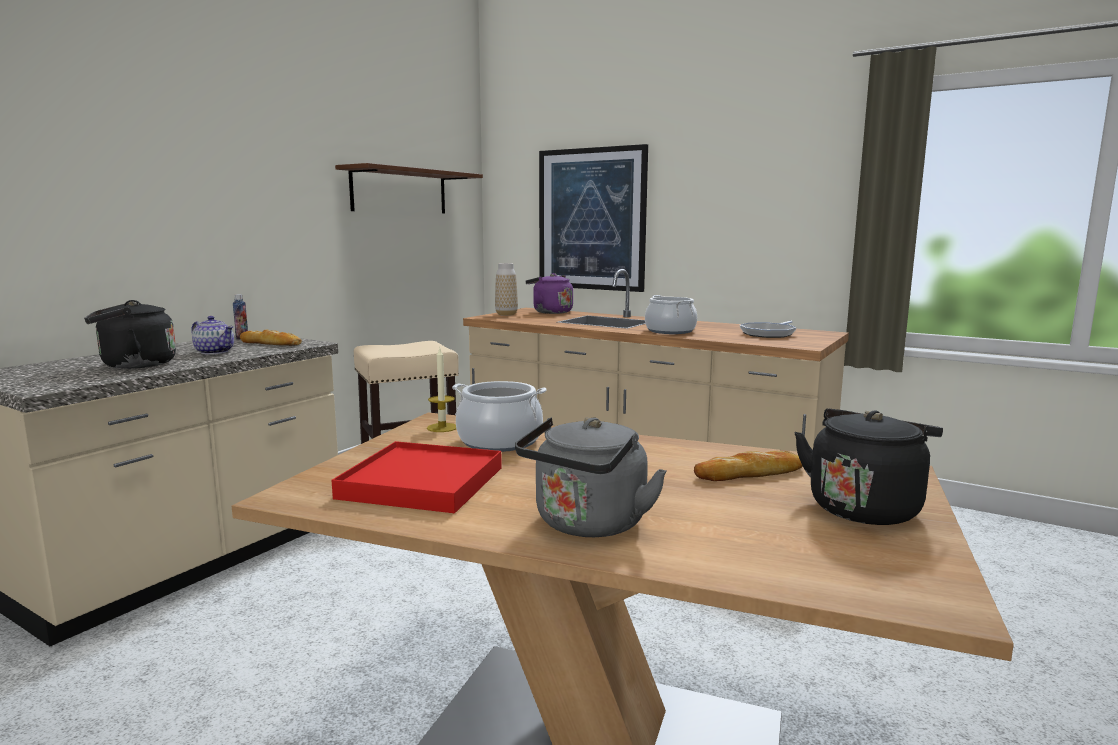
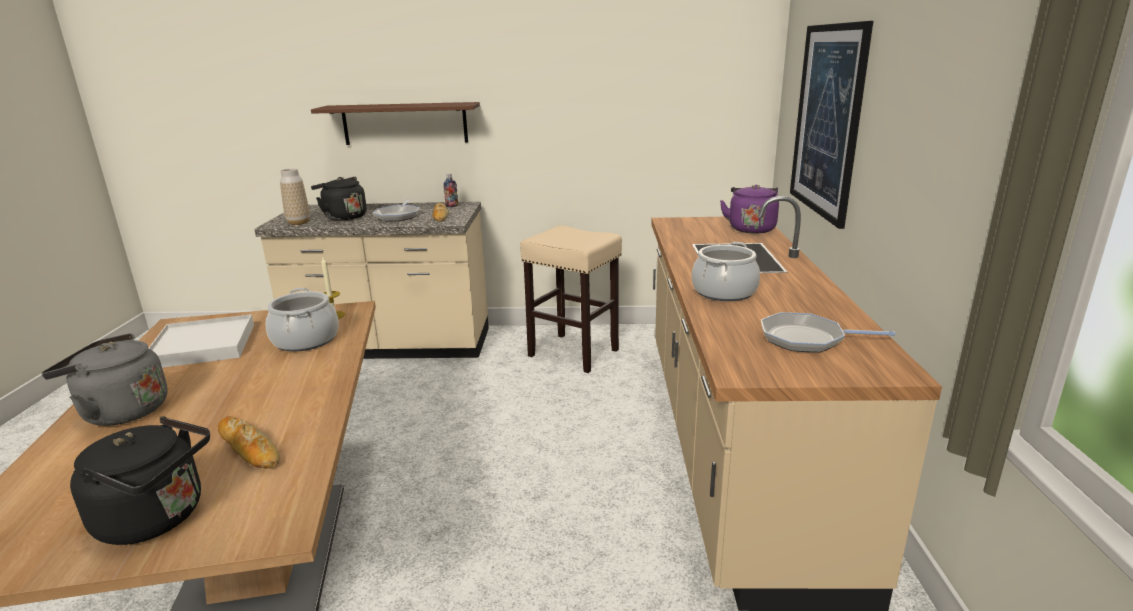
camera: 60 degrees right, 10 degrees up
teapot [191,316,234,355] -> frying pan [373,199,420,221]
red tray [332,441,502,513] -> white tray [149,314,254,368]
brown shelf [335,163,483,213] -> brown shelf moved to [311,102,480,145]
vase [495,263,518,316] -> vase moved to [280,168,310,225]

